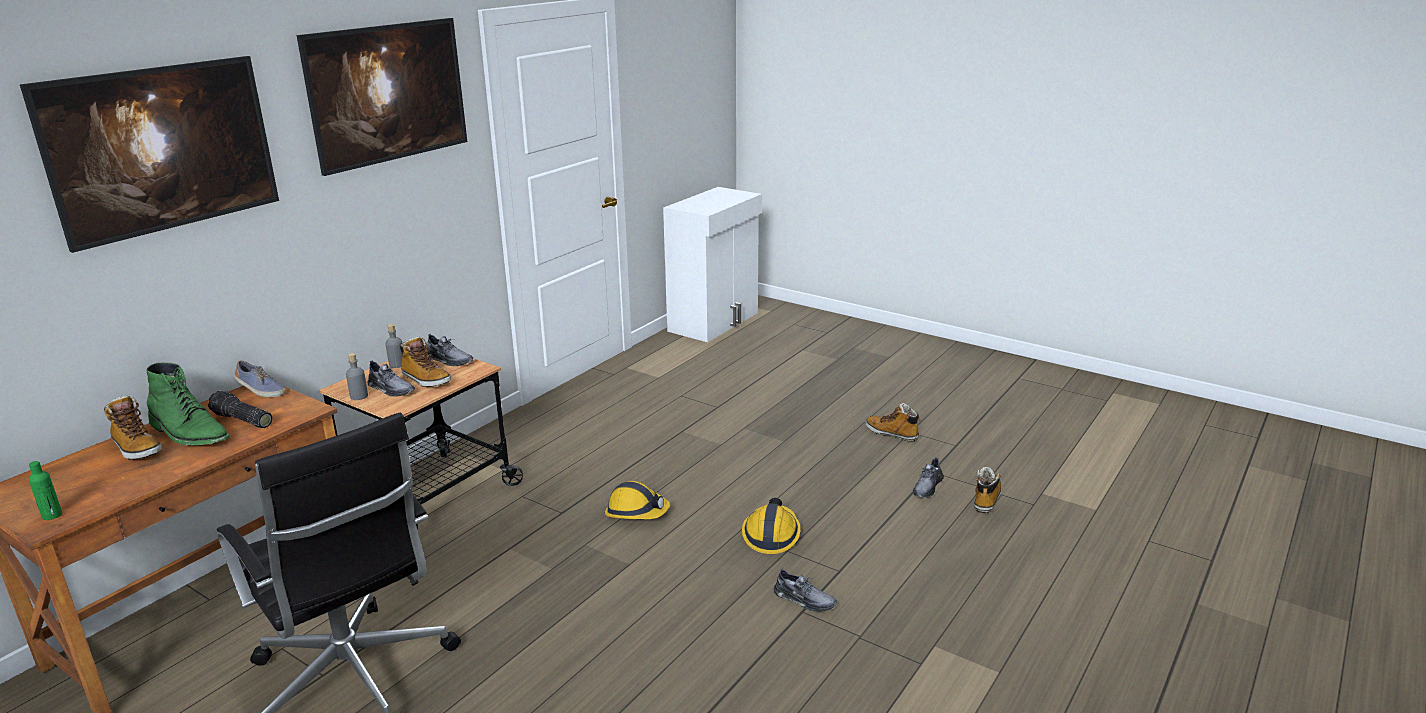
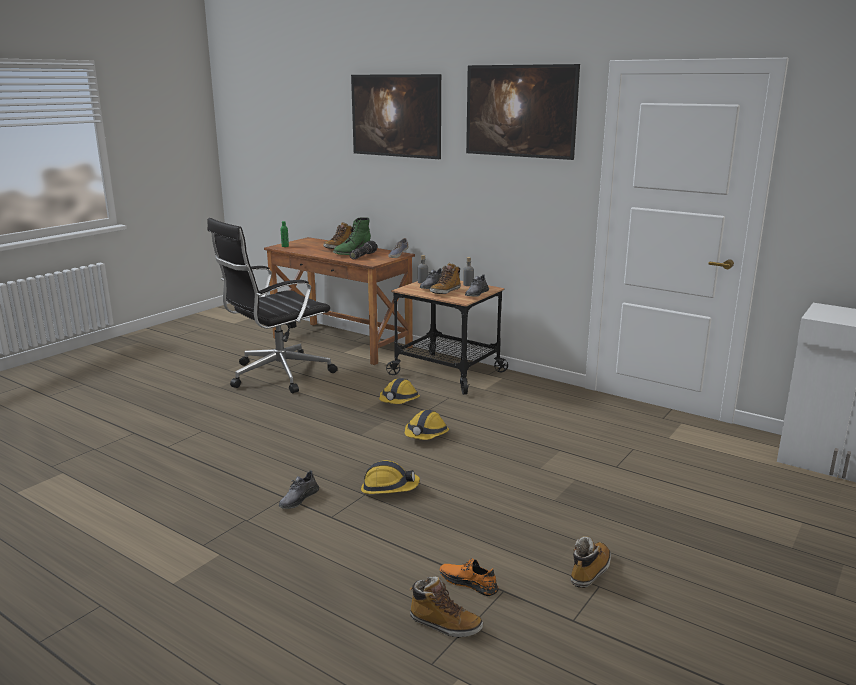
camera: 90 degrees right, 5 degrees down
grey shoe [913,457,944,498] -> orange shoe [439,558,499,596]
none -> hard hat [379,378,420,404]

